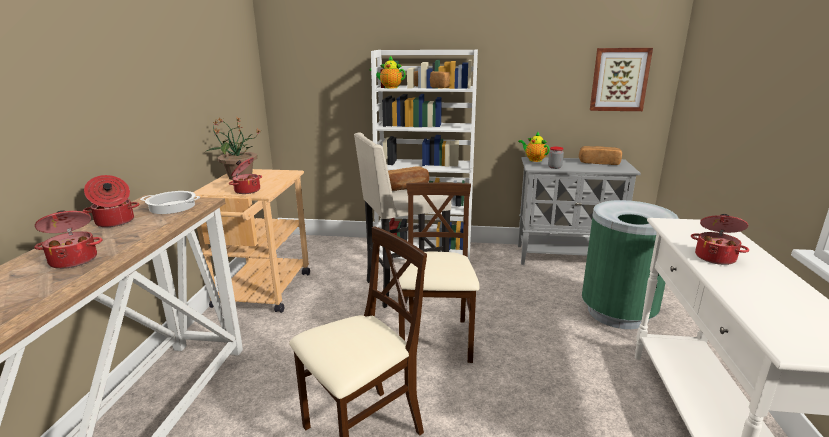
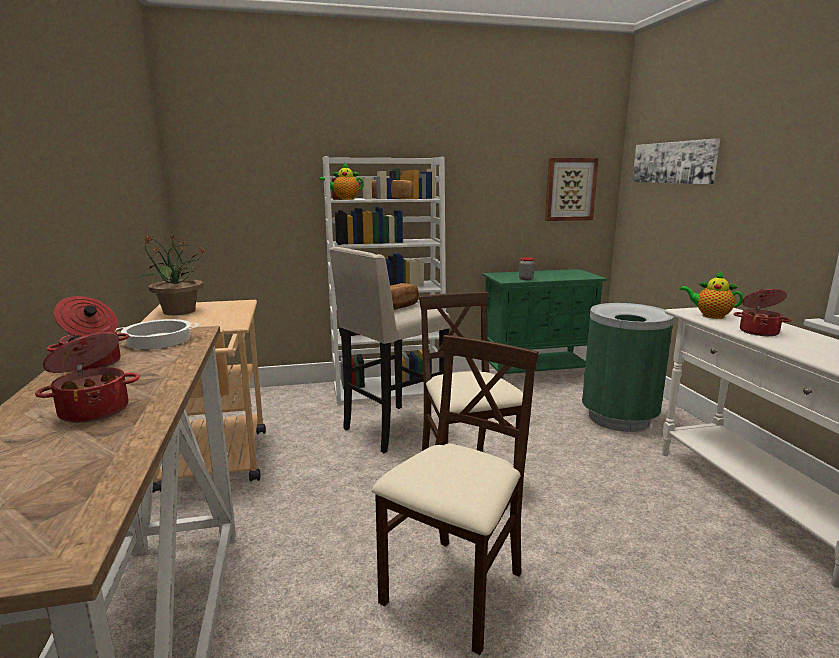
camera: 20 degrees left, 5 degrees down
cooking pot [229,158,262,194] -> none
teapot [518,131,550,162] -> teapot moved to [680,271,743,319]
grey cabinet [518,157,641,265] -> green cabinet [482,269,607,379]
bread [579,146,622,165] -> none
none -> picture [632,138,720,184]

